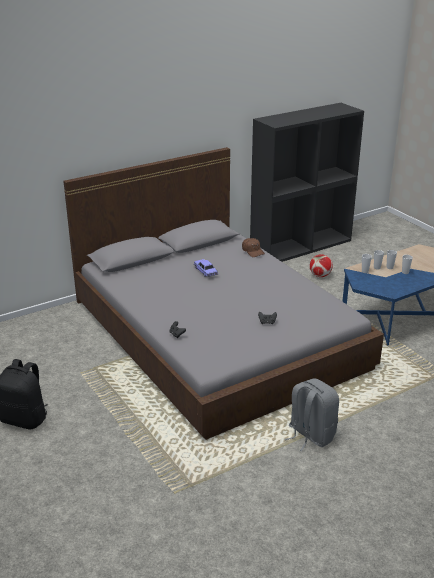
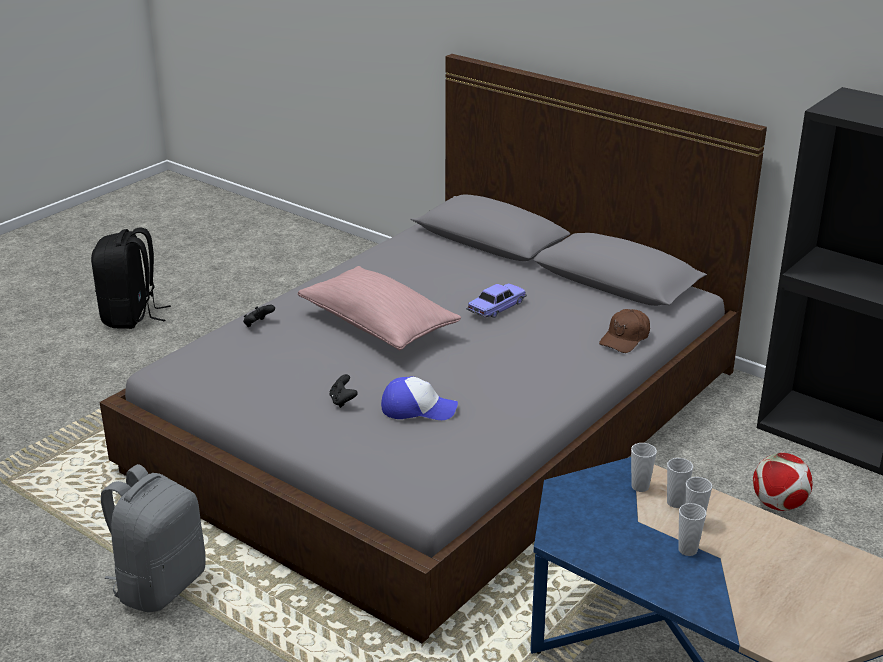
camera: 70 degrees right, 0 degrees up
none -> pink pillow [297,266,461,351]
none -> cap [381,376,458,420]

